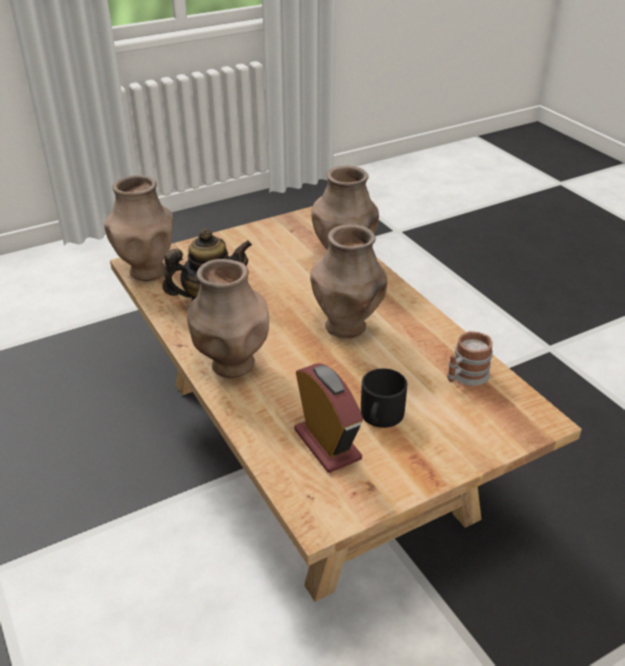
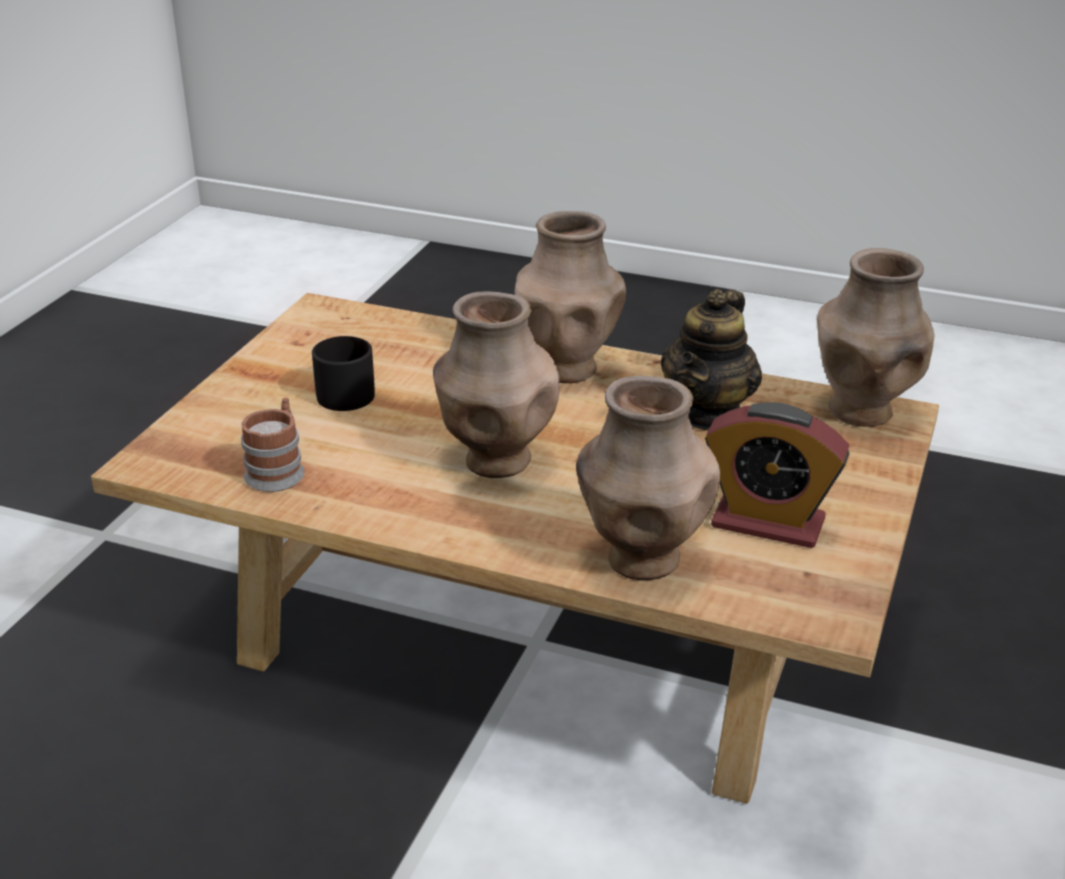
camera: 140 degrees right, 5 degrees down
alarm clock [294,363,363,473] -> alarm clock moved to [705,402,850,548]

